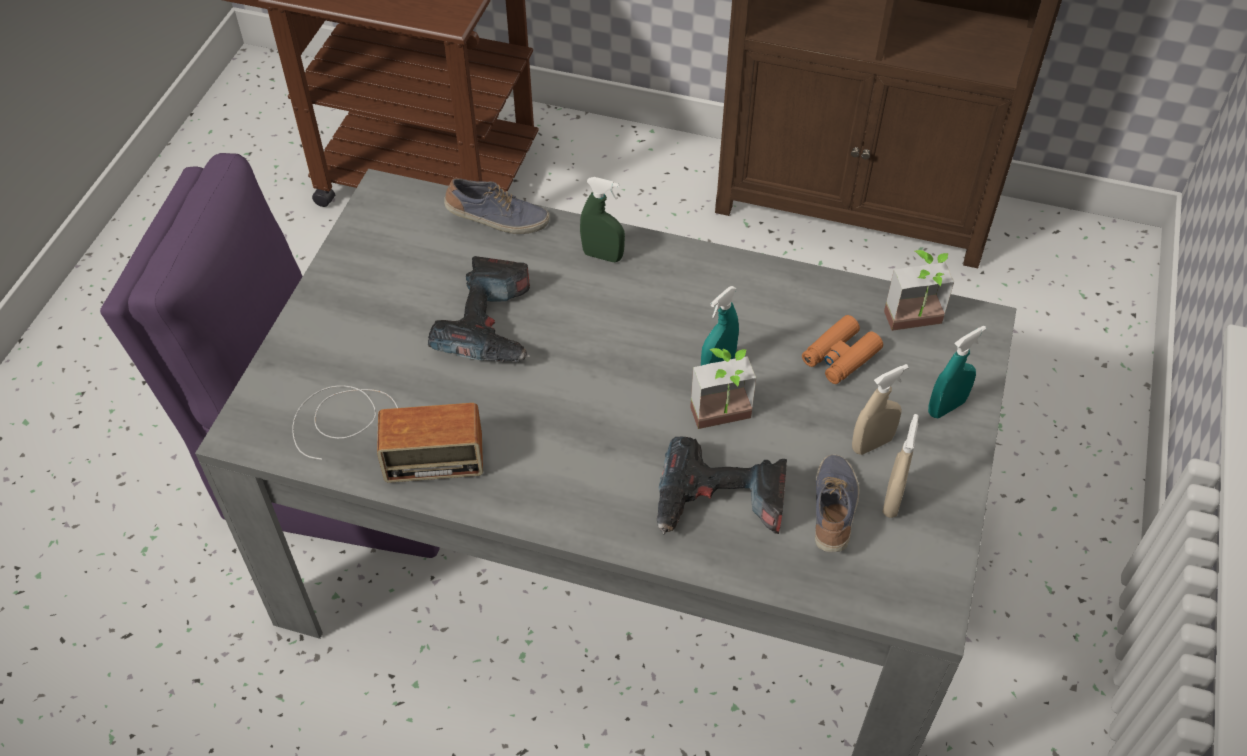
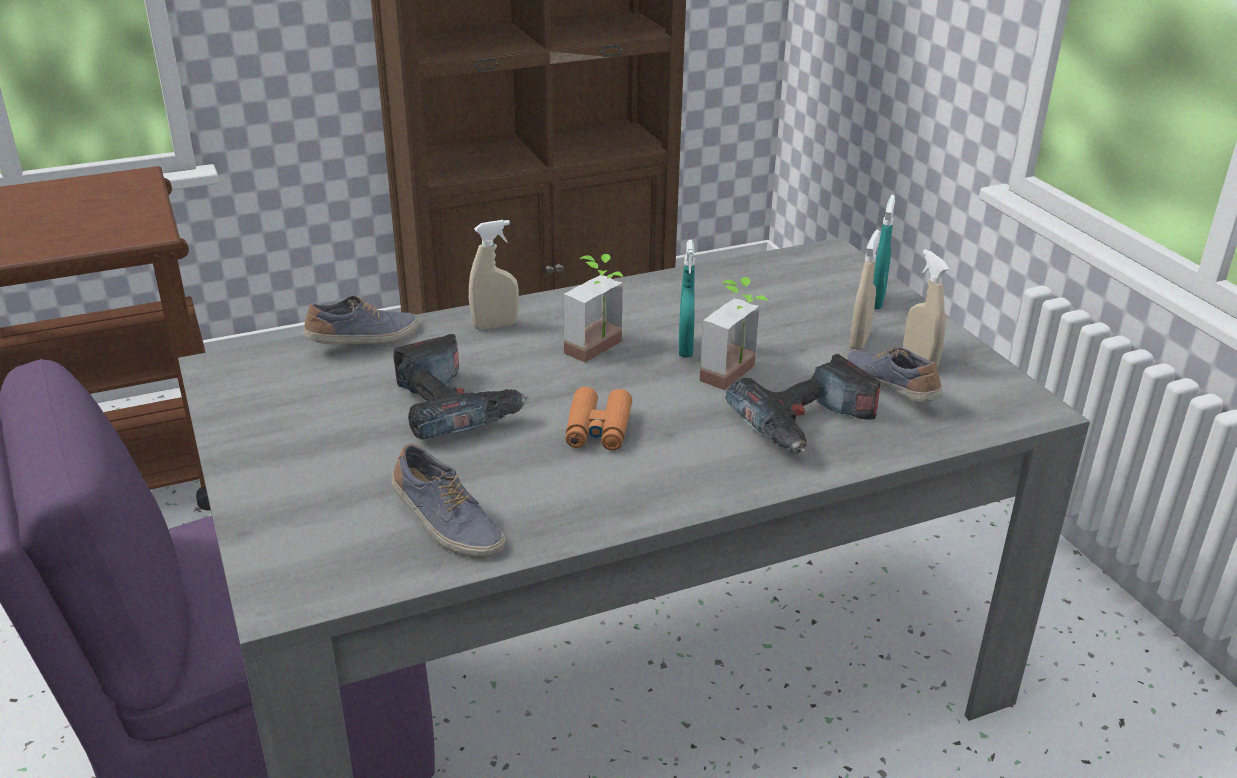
camera: 40 degrees left, 20 degrees down
radio [292,385,483,483] -> shoe [391,444,505,559]
green spray bottle [580,177,625,262] -> beige spray bottle [469,220,519,330]
orange binoculars [802,315,883,384] -> orange binoculars moved to [565,387,632,451]
potted plant [884,250,954,331] -> potted plant moved to [563,254,623,363]

